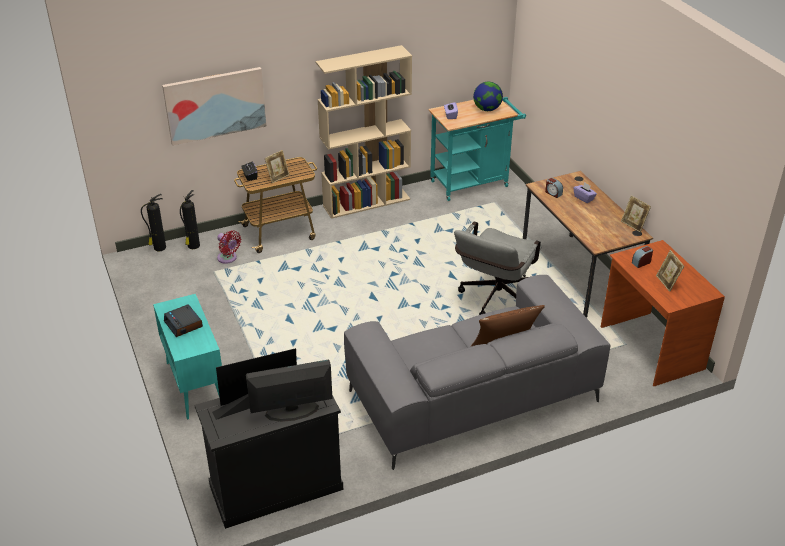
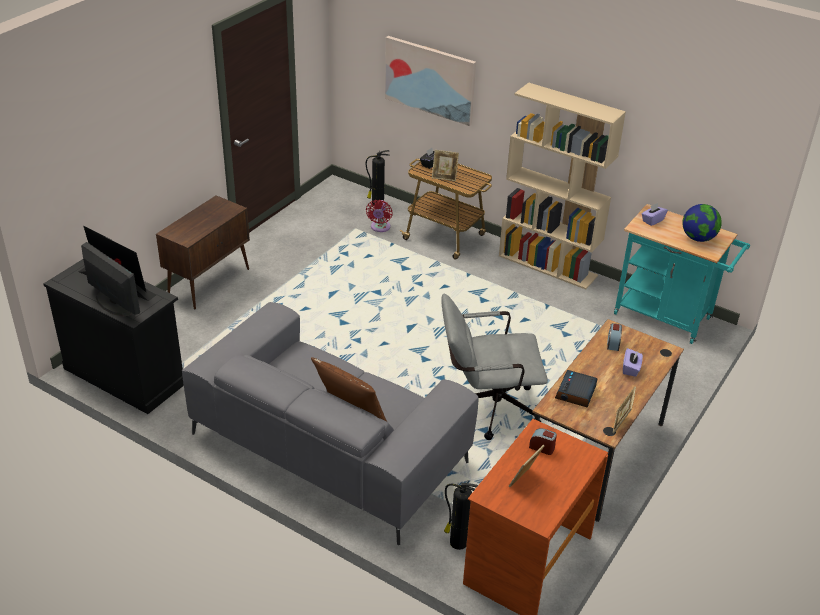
camera: 55 degrees right, 0 degrees up
fire extinguisher [141,194,166,251] -> fire extinguisher moved to [444,481,478,550]
turquoise cabinet [153,294,222,419] -> brown cabinet [156,195,250,309]
alarm clock [164,304,203,337] -> alarm clock moved to [555,370,597,408]

